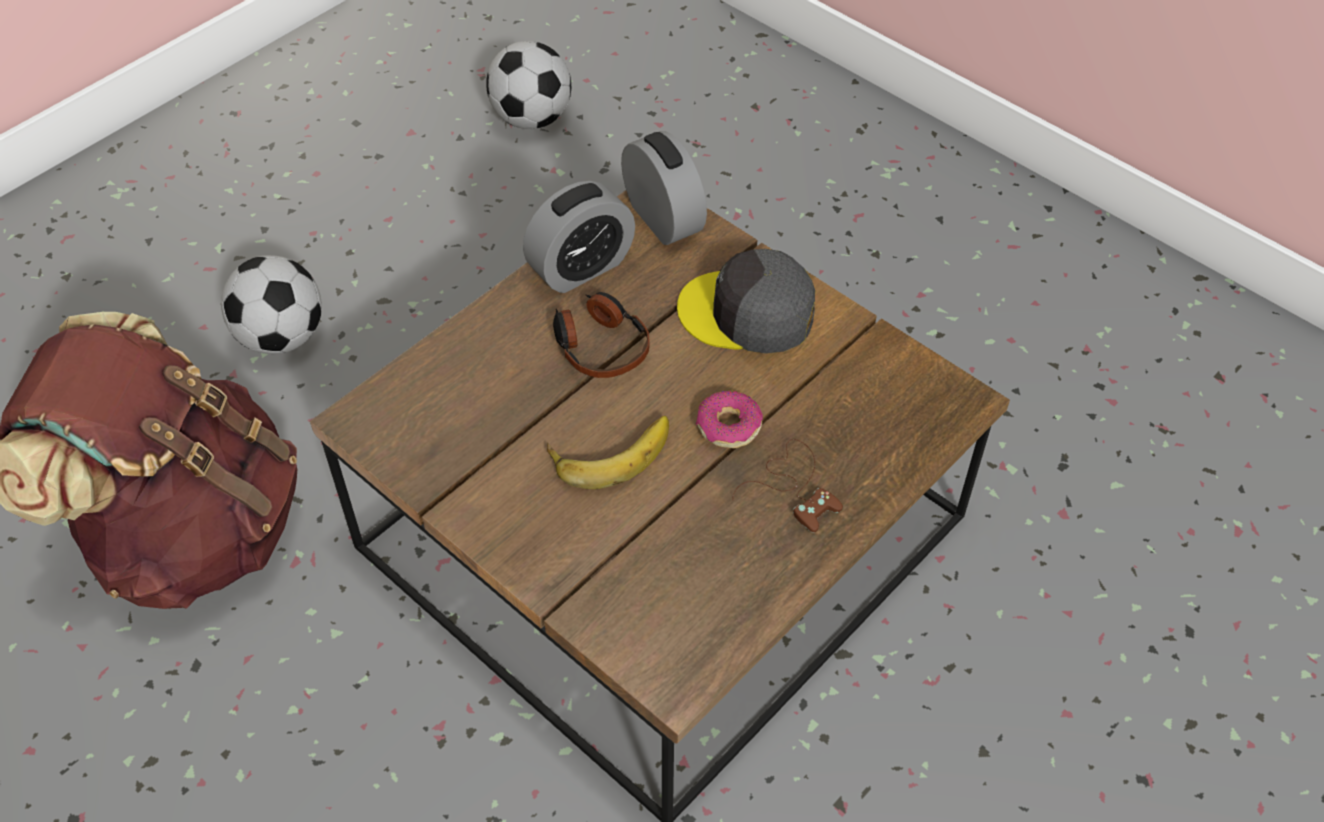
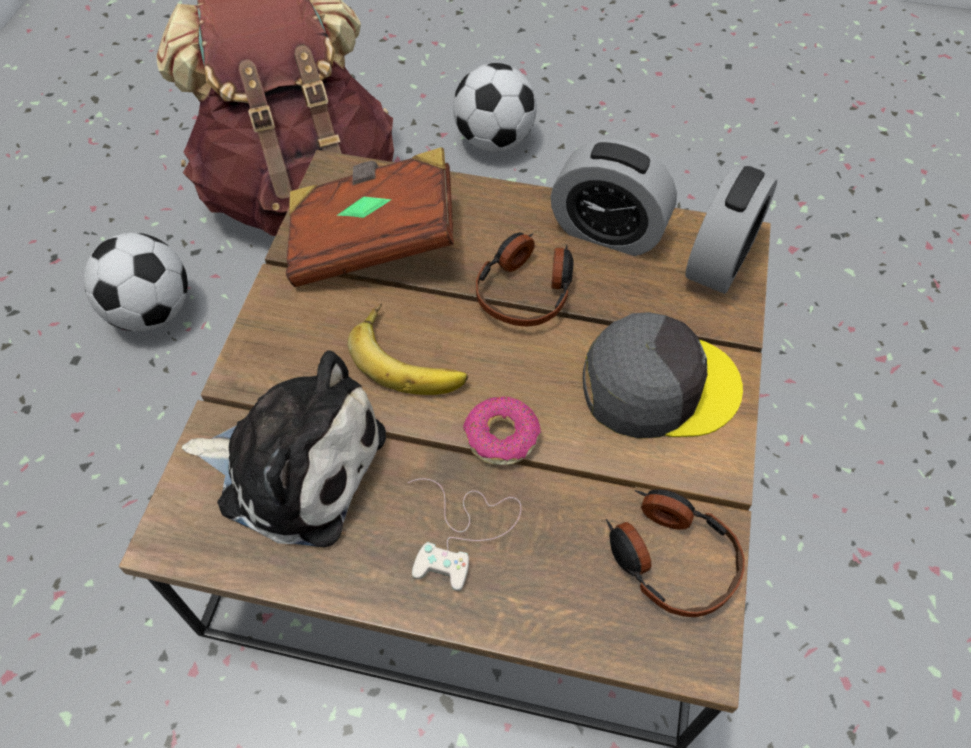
camera: 60 degrees right, 5 degrees up
football [486,41,571,129] -> football moved to [84,233,188,332]
grey cap [677,249,815,354] -> grey cap turned 105 degrees clockwise [583,312,743,439]
brown game controller [732,439,843,533] -> white game controller [408,479,521,591]
none -> plush toy [182,350,386,548]
none -> brown book [286,147,454,287]
none -> headphones [606,489,745,617]

